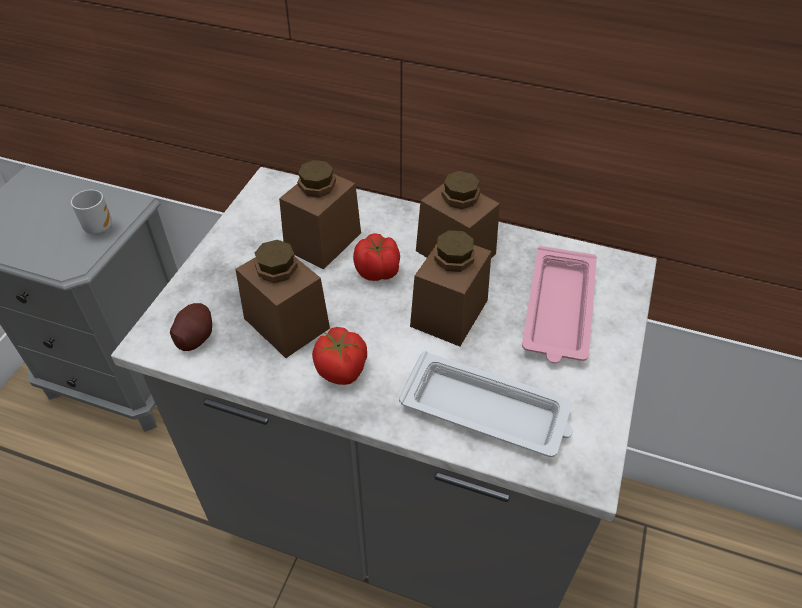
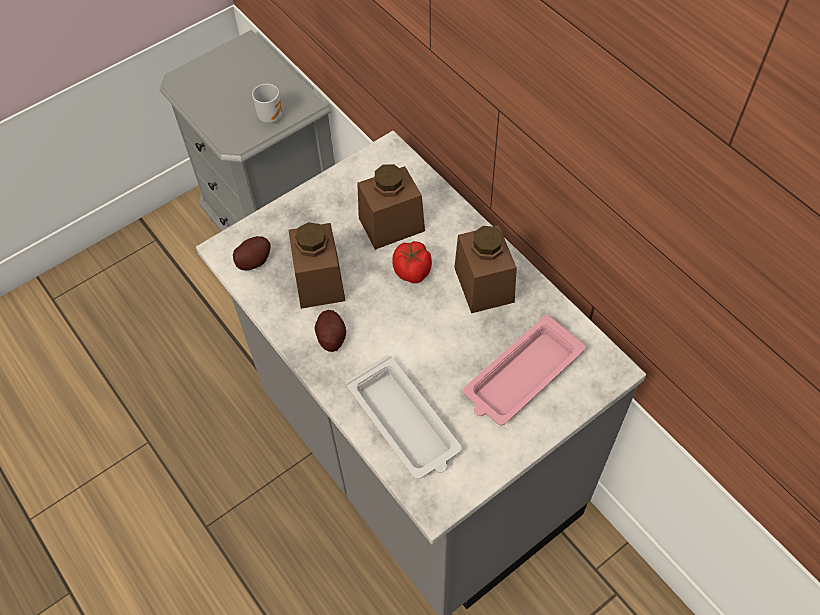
camera: 35 degrees right, 10 degrees up
tomato [312,327,367,385] -> potato [315,310,346,352]
brown jar [410,230,492,347] -> none

